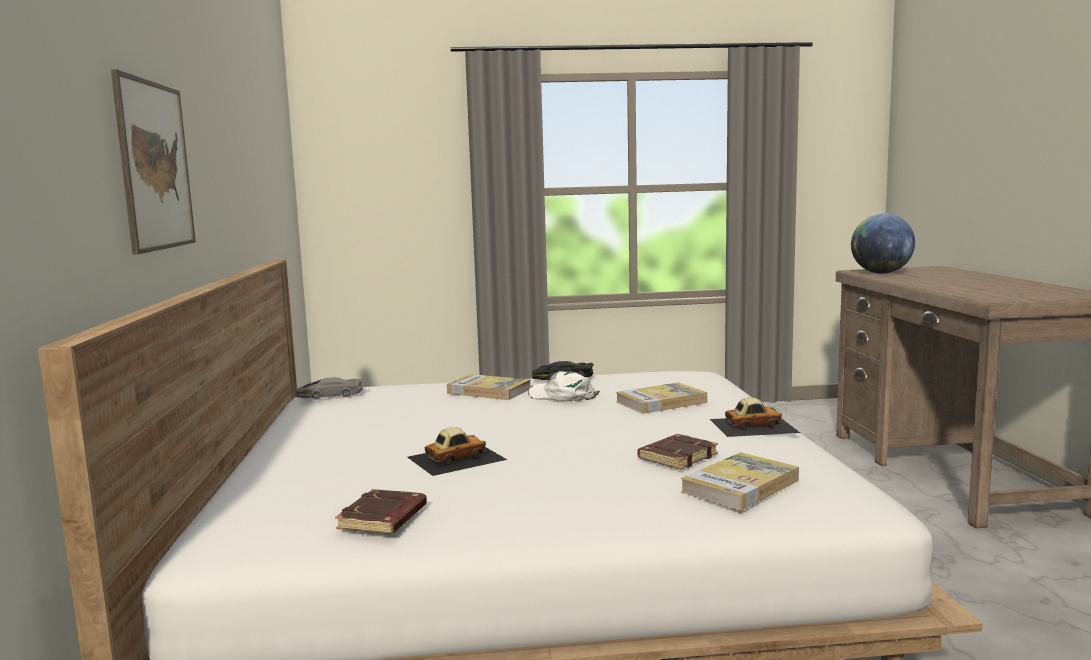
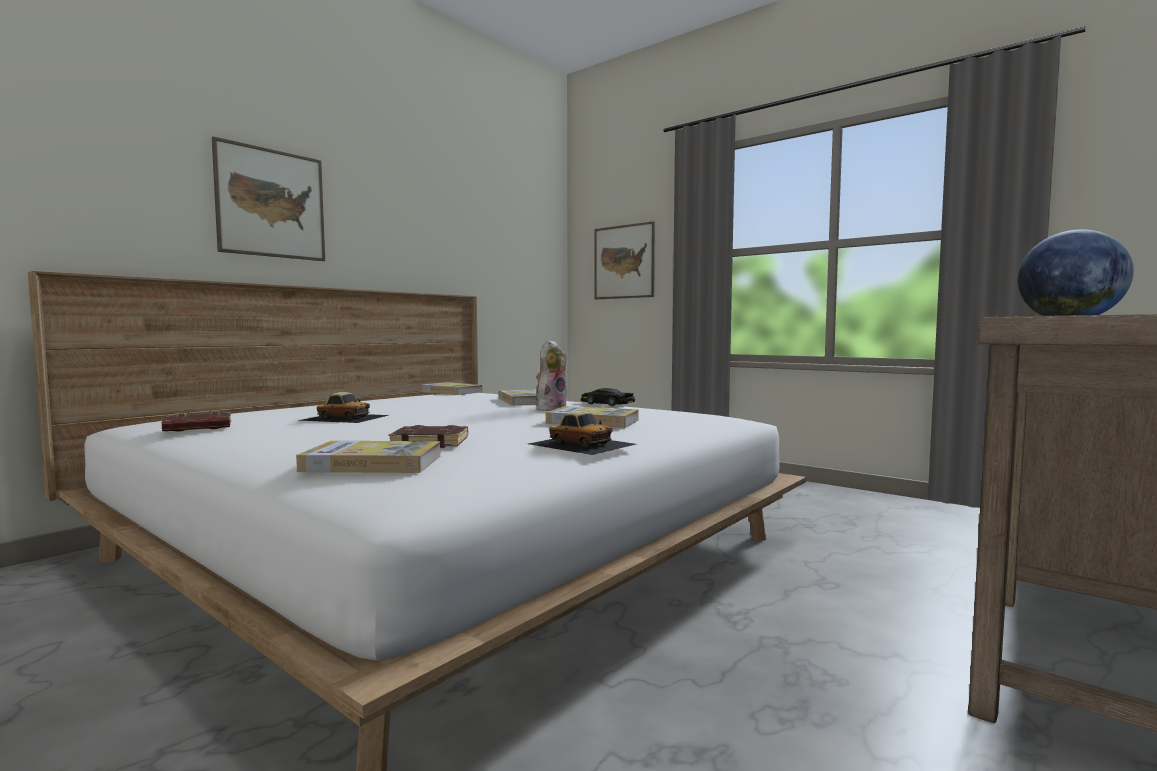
camera: 45 degrees right, 5 degrees down
grey toy car [296,377,363,400] -> book [420,382,482,395]
white cap [528,371,599,402] -> plush toy [536,339,567,411]
none -> picture [594,221,655,299]

